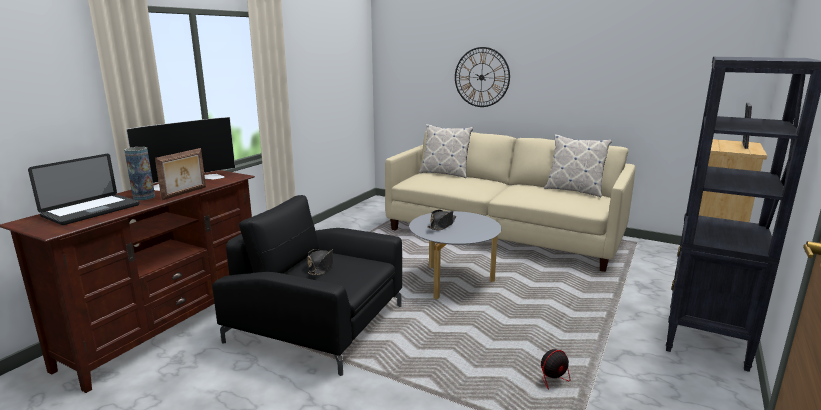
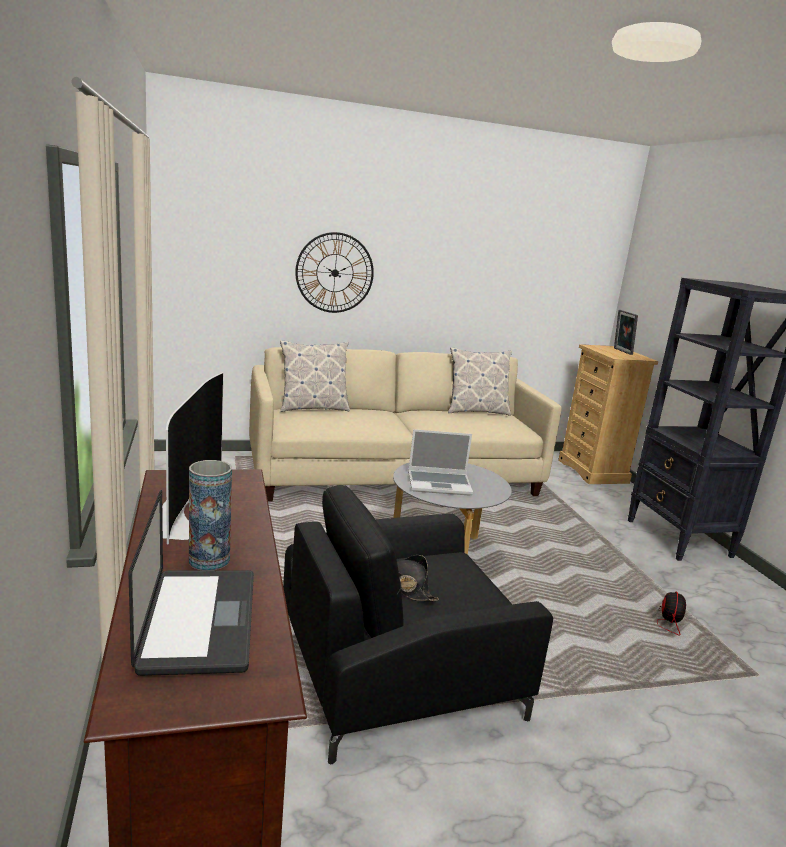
camera: 45 degrees left, 0 degrees up
picture frame [155,148,206,200] -> none
black hat [427,210,456,230] -> laptop [408,429,473,496]

